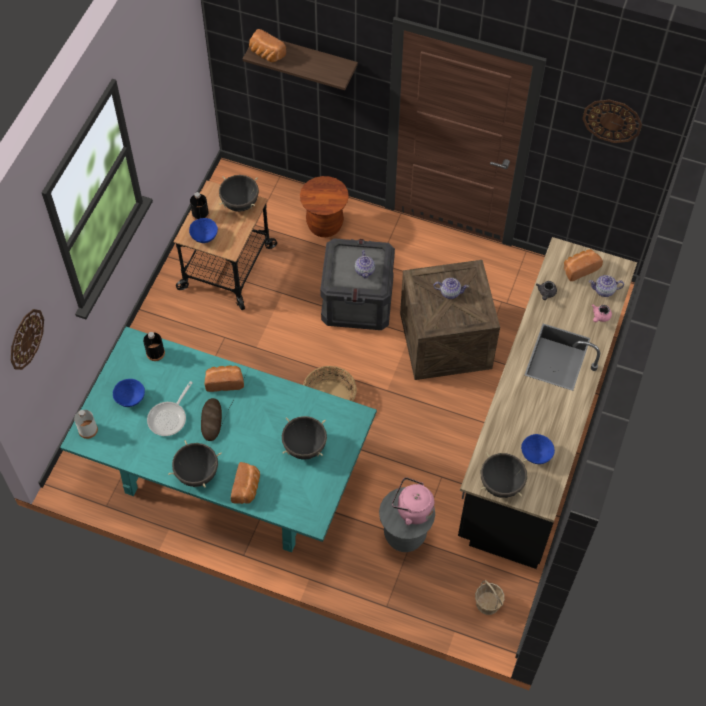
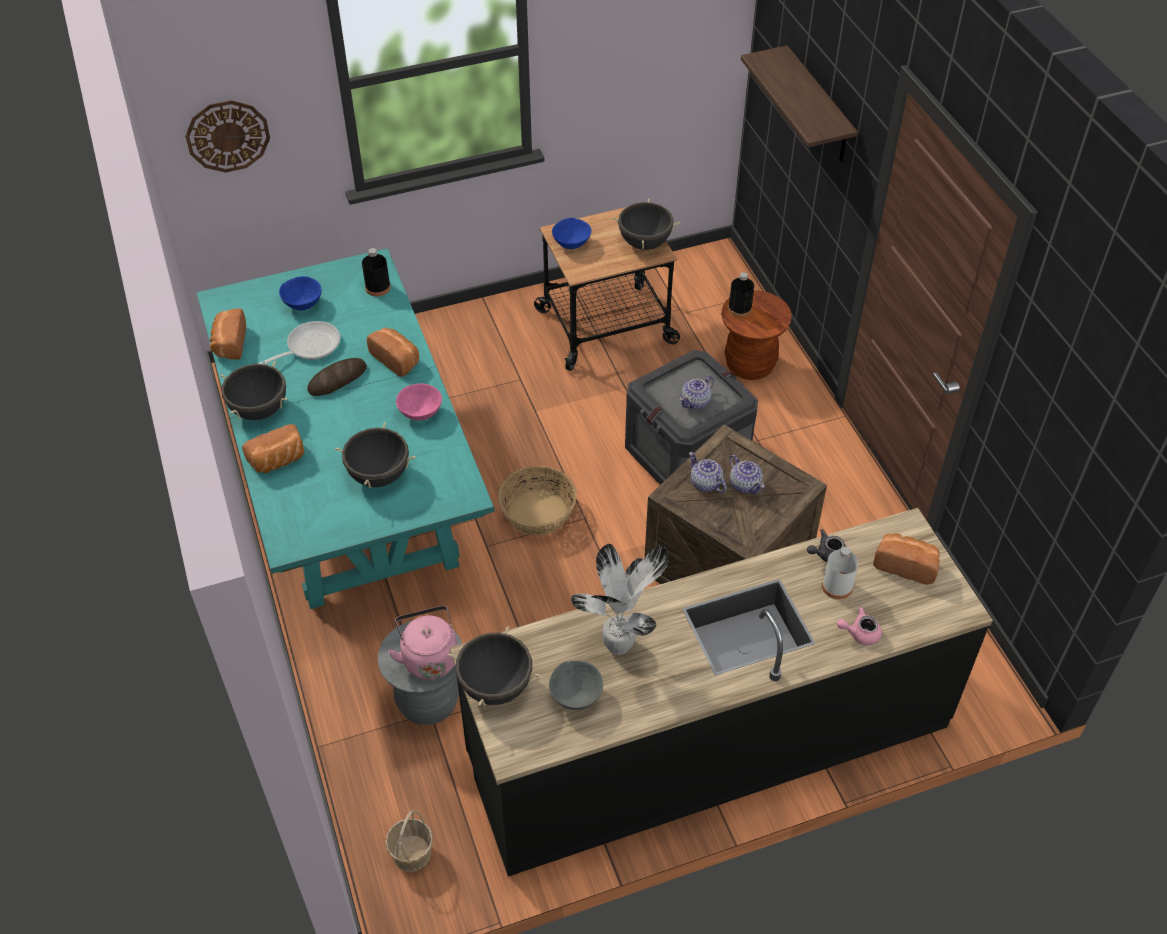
camera: 50 degrees right, 10 degrees down
white bottle [74,410,98,439] -> white bottle moved to [822,547,859,599]
frying pan [147,381,193,436] -> frying pan turned 150 degrees clockwise [258,321,340,364]
black bottle [190,192,209,220] -> black bottle moved to [728,272,754,317]
bread [249,29,286,62] -> bread moved to [210,308,246,360]
blue bowl [521,434,555,464] -> grey bowl [549,660,603,710]
wall clock [582,99,642,143] -> none
teapot [589,275,624,297] -> teapot moved to [689,452,727,493]
none -> pink bowl [396,384,442,420]
none -> potted plant [571,544,669,655]

